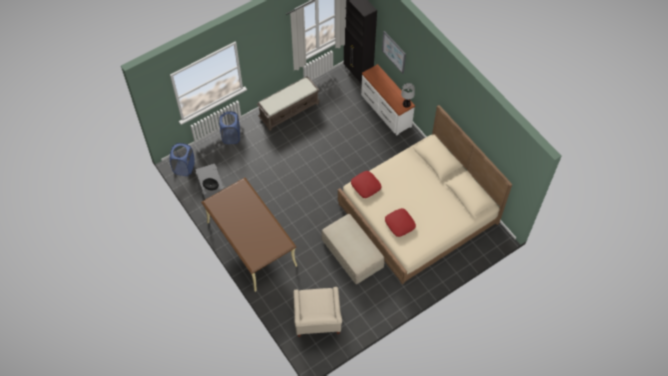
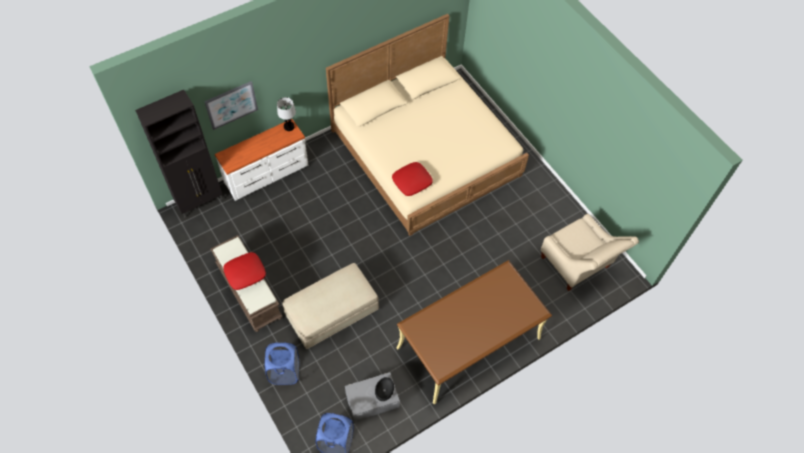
camera: 90 degrees left, 0 degrees up
beige armchair [294,287,342,337] -> beige armchair turned 60 degrees clockwise [541,214,639,291]
beige ottoman [321,214,385,284] -> beige ottoman moved to [282,263,379,349]
red pillow [385,208,416,237] -> red pillow moved to [223,252,266,290]

